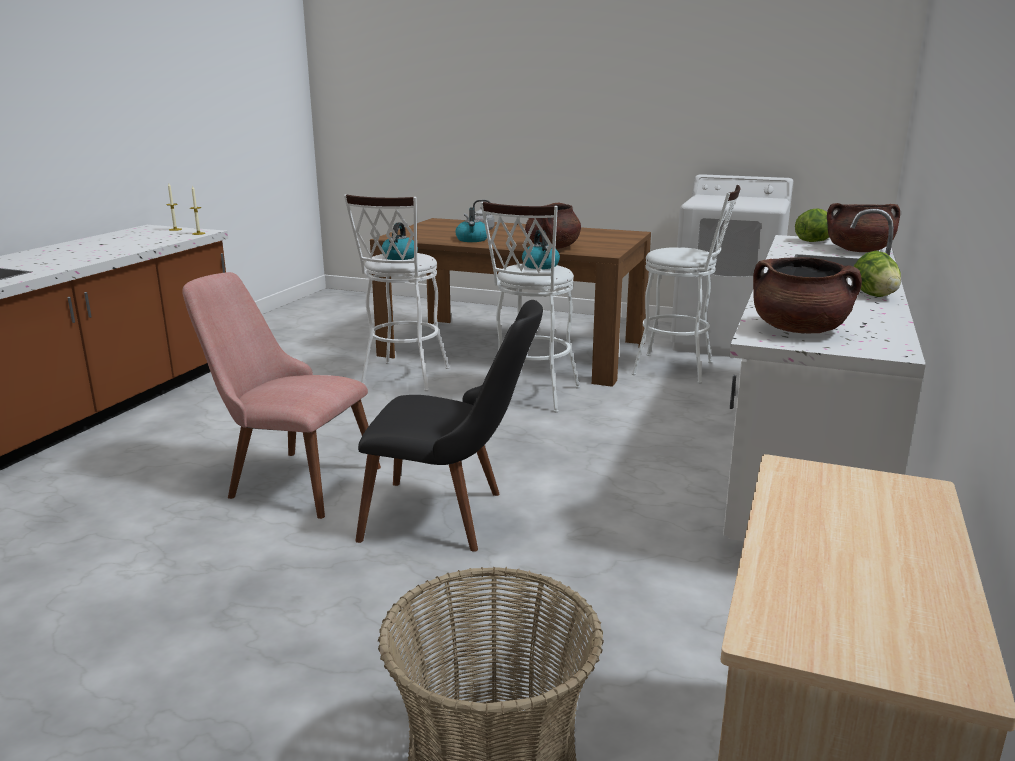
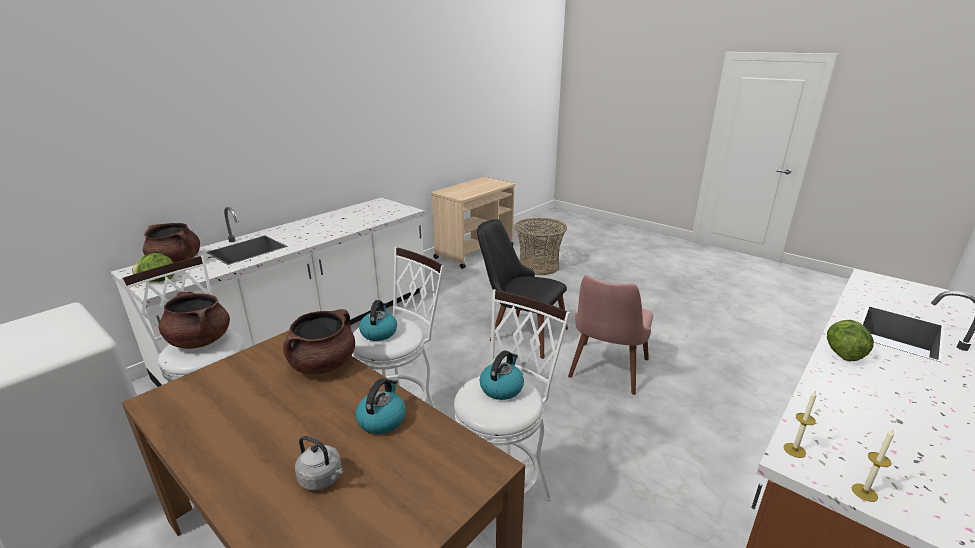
camera: 160 degrees left, 5 degrees up
pink chair [182,272,381,519] -> pink chair turned 75 degrees clockwise [568,275,653,395]
brown cooking pot [753,257,862,333] -> brown cooking pot moved to [158,292,230,349]
lettuce [854,251,901,297] -> lettuce moved to [827,320,874,362]

